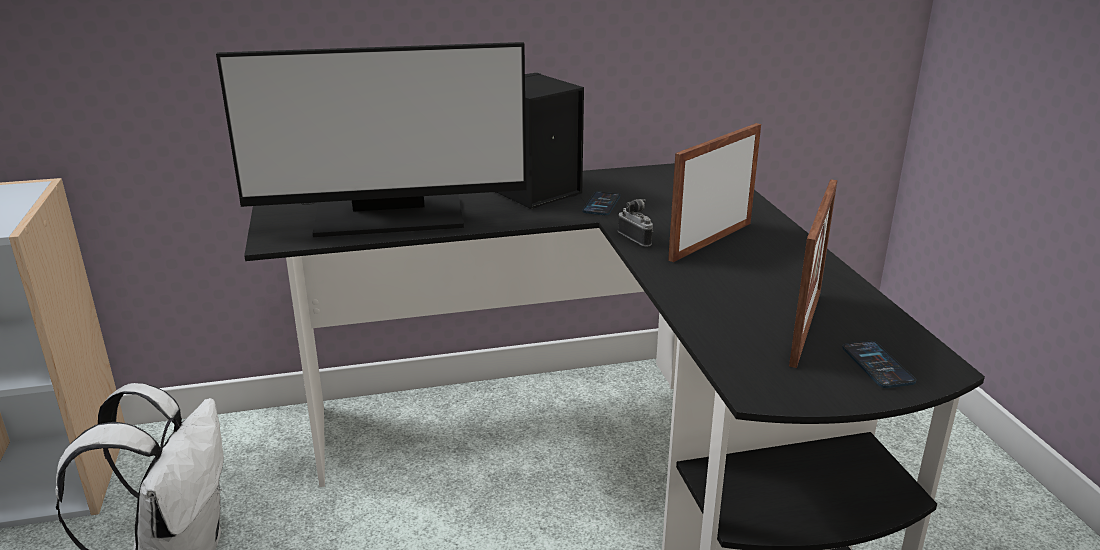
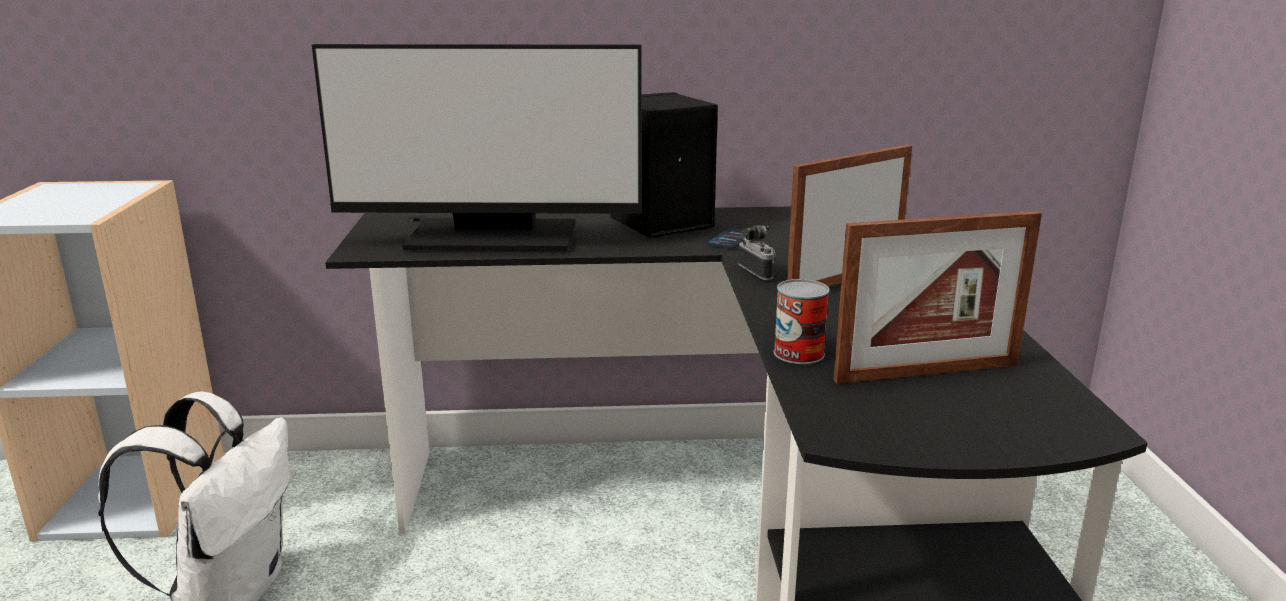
camera: 10 degrees right, 5 degrees down
picture frame [789,179,837,368] -> picture frame turned 45 degrees clockwise [833,211,1042,384]
phone [842,341,916,388] -> none
none -> can [774,279,830,364]

